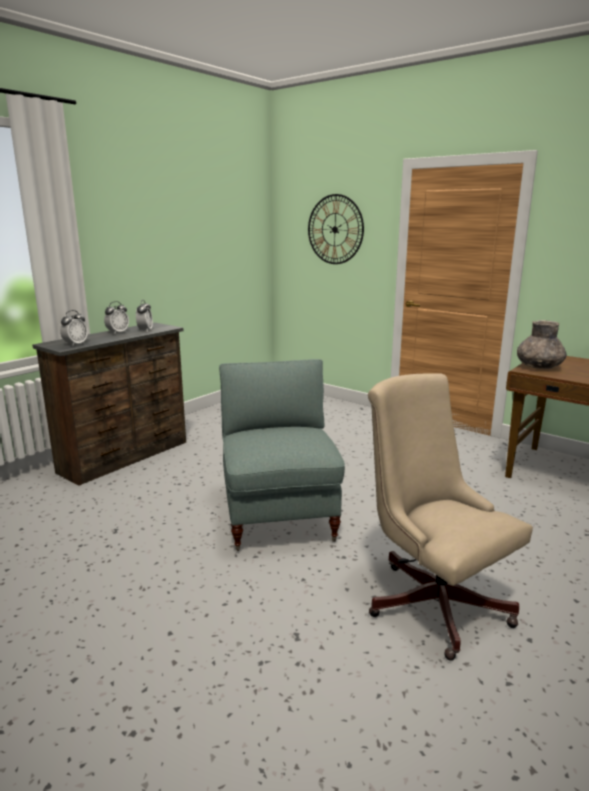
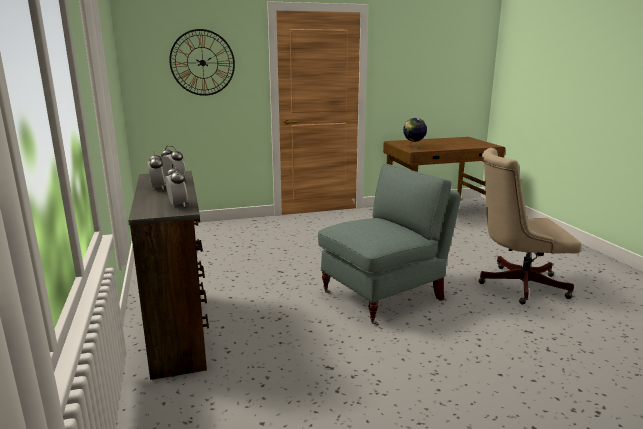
camera: 55 degrees left, 0 degrees up
grey armchair [219,359,345,551] -> grey armchair turned 120 degrees clockwise [318,164,461,325]
grey vase [517,320,567,369] -> globe [403,118,427,149]

